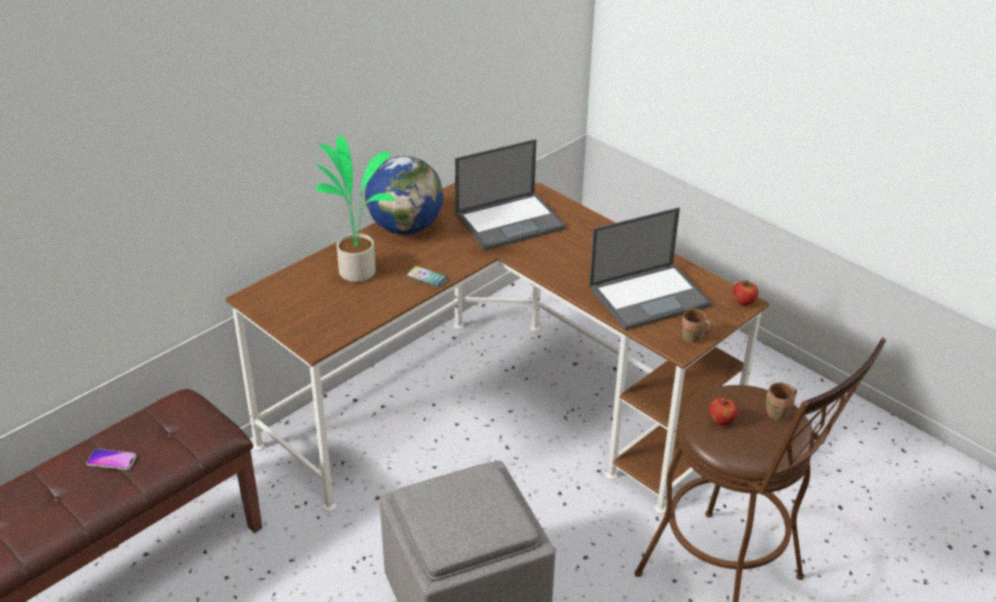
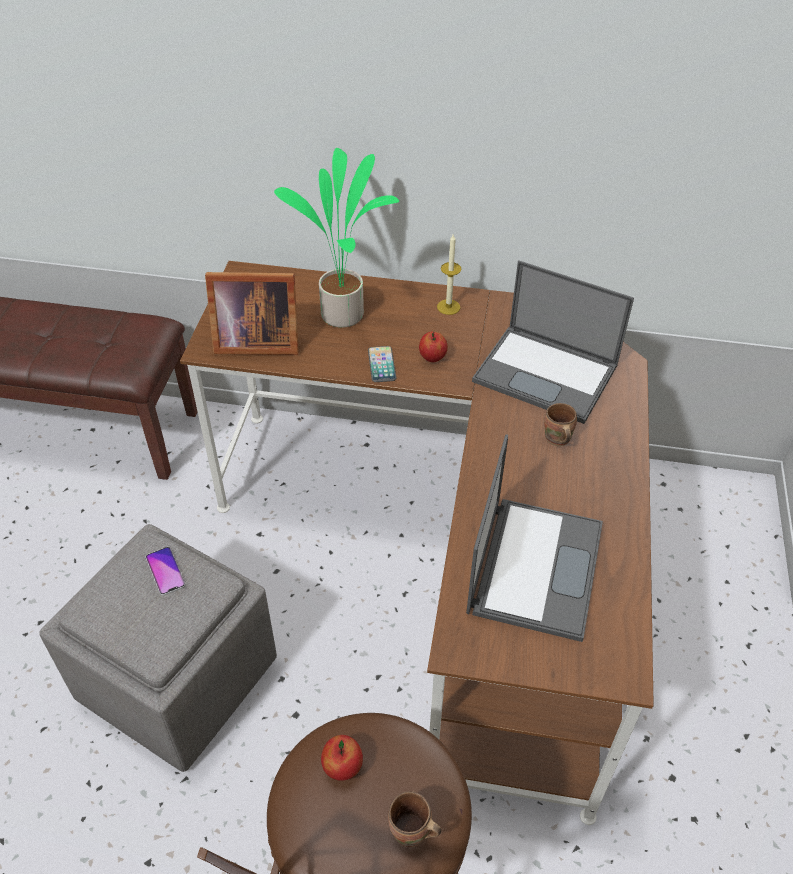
camera: 55 degrees right, 10 degrees up
phone [86,449,137,470] -> phone moved to [146,547,186,596]
globe [365,156,443,234] -> candle [437,234,461,315]
laptop [589,207,711,331] -> laptop turned 105 degrees counterclockwise [466,434,603,642]
brown mug [682,308,713,343] -> brown mug moved to [544,403,577,446]
apple [733,280,758,306] -> apple moved to [419,332,448,362]
none -> picture frame [205,272,299,355]

